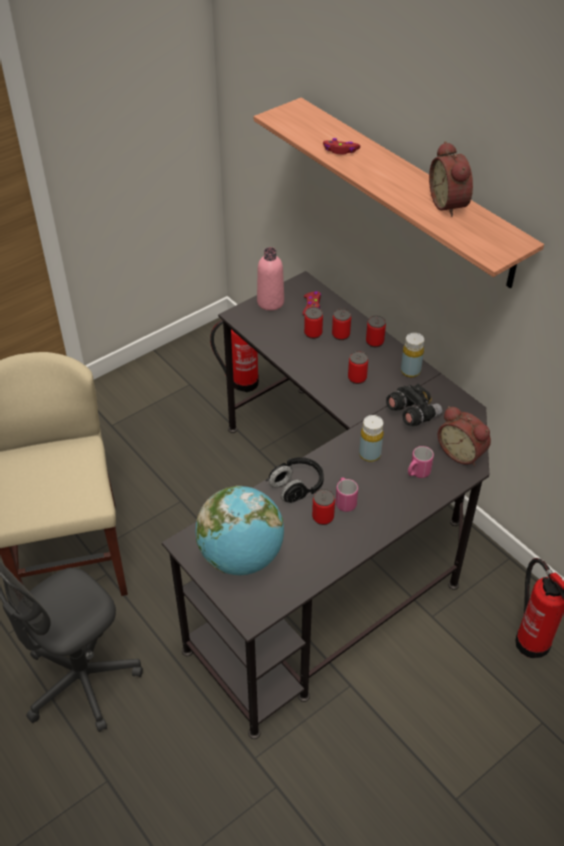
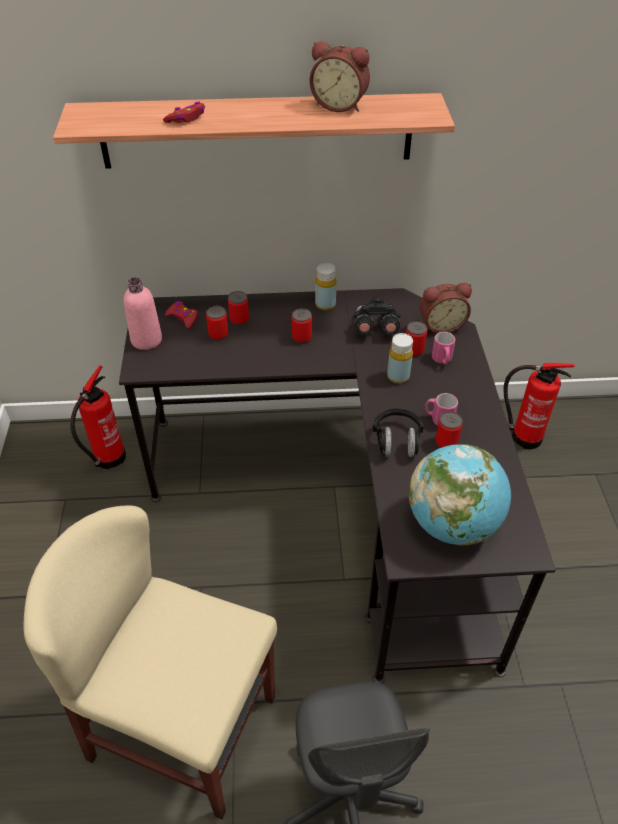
camera: 55 degrees left, 0 degrees up
can [366,315,386,347] -> can moved to [406,321,427,357]

